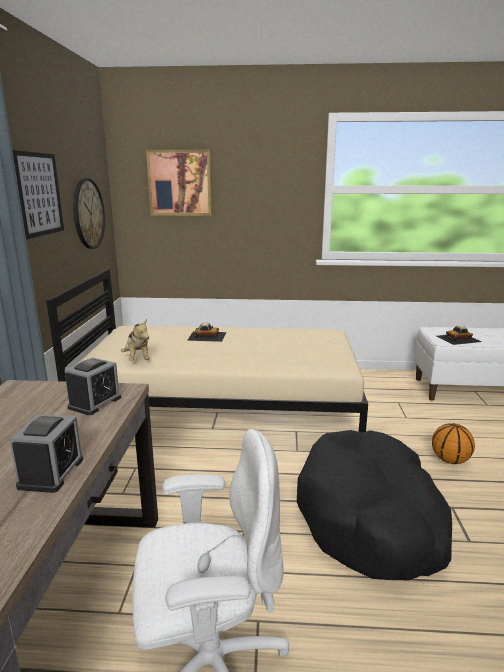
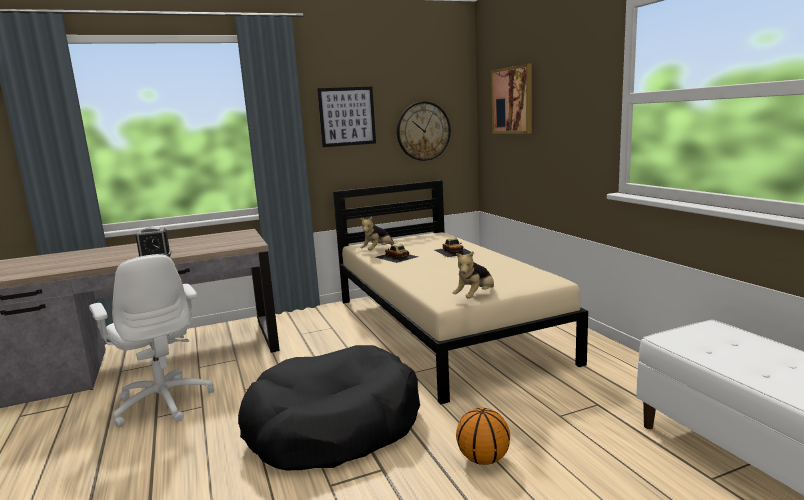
camera: 65 degrees right, 5 degrees down
alarm clock [65,357,121,415] -> none
toy car [437,326,481,345] -> toy car moved to [376,243,418,263]
none -> plush toy [452,251,494,299]

